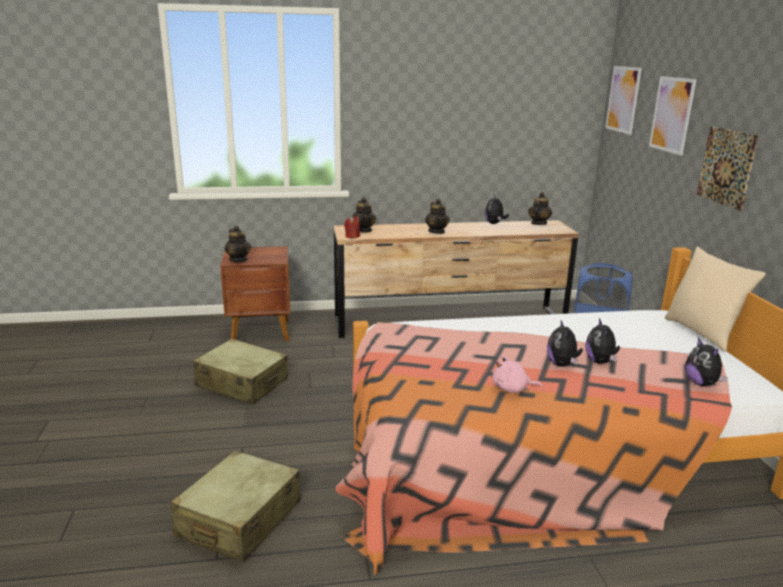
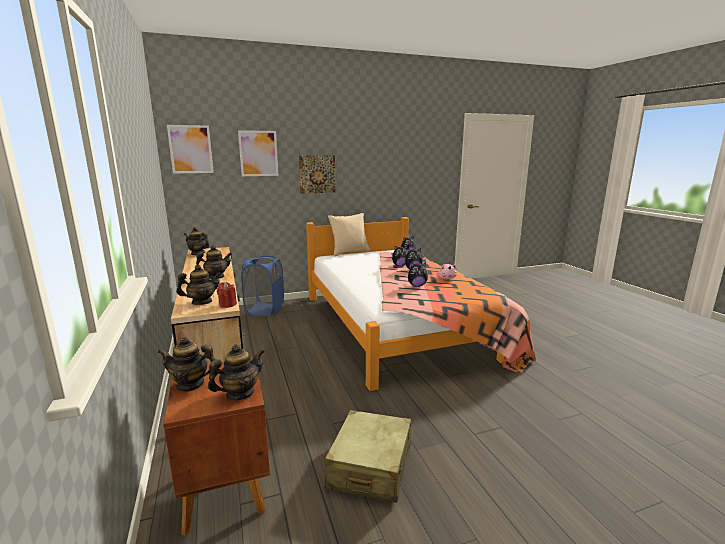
camera: 100 degrees left, 5 degrees down
beige suitcase [170,450,301,562] -> none
plush toy [485,194,509,224] -> plush toy moved to [408,262,428,287]
none -> teapot [157,337,215,392]

